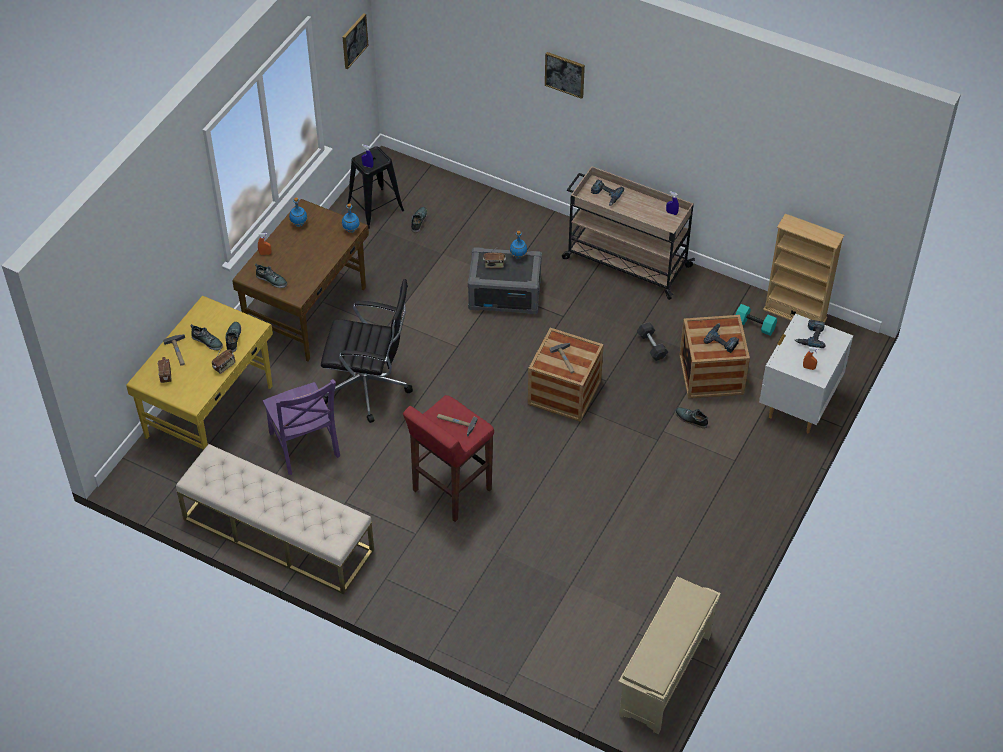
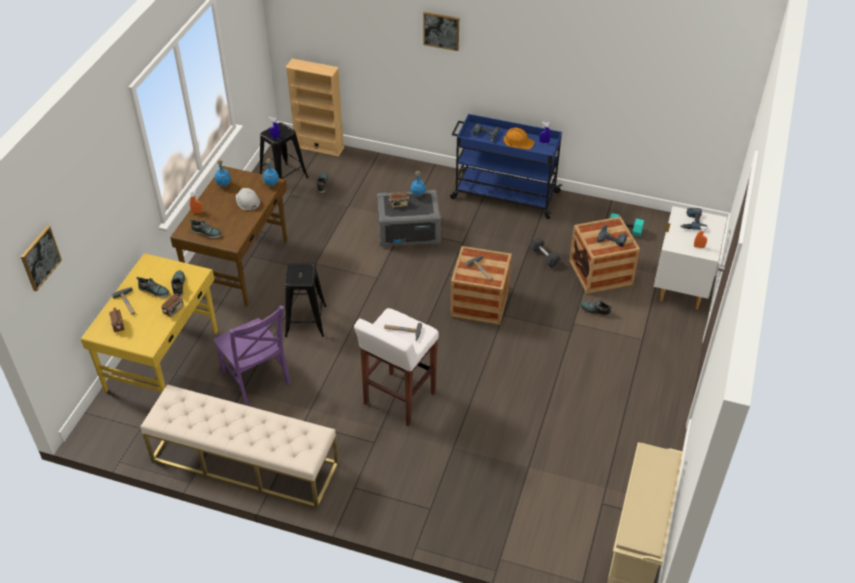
camera: 10 degrees left, 5 degrees down
black office chair [321,279,413,423] -> black stool [285,263,326,337]
picture [343,13,368,69] -> picture moved to [21,226,62,291]
red stool [403,395,494,522] -> white stool [354,308,439,427]
beige cart [562,166,695,300] -> blue cart [450,114,562,219]
beige bookcase [763,214,845,322] -> beige bookcase moved to [285,58,345,157]
none -> white hard hat [236,188,260,211]
none -> orange hard hat [504,128,535,150]

